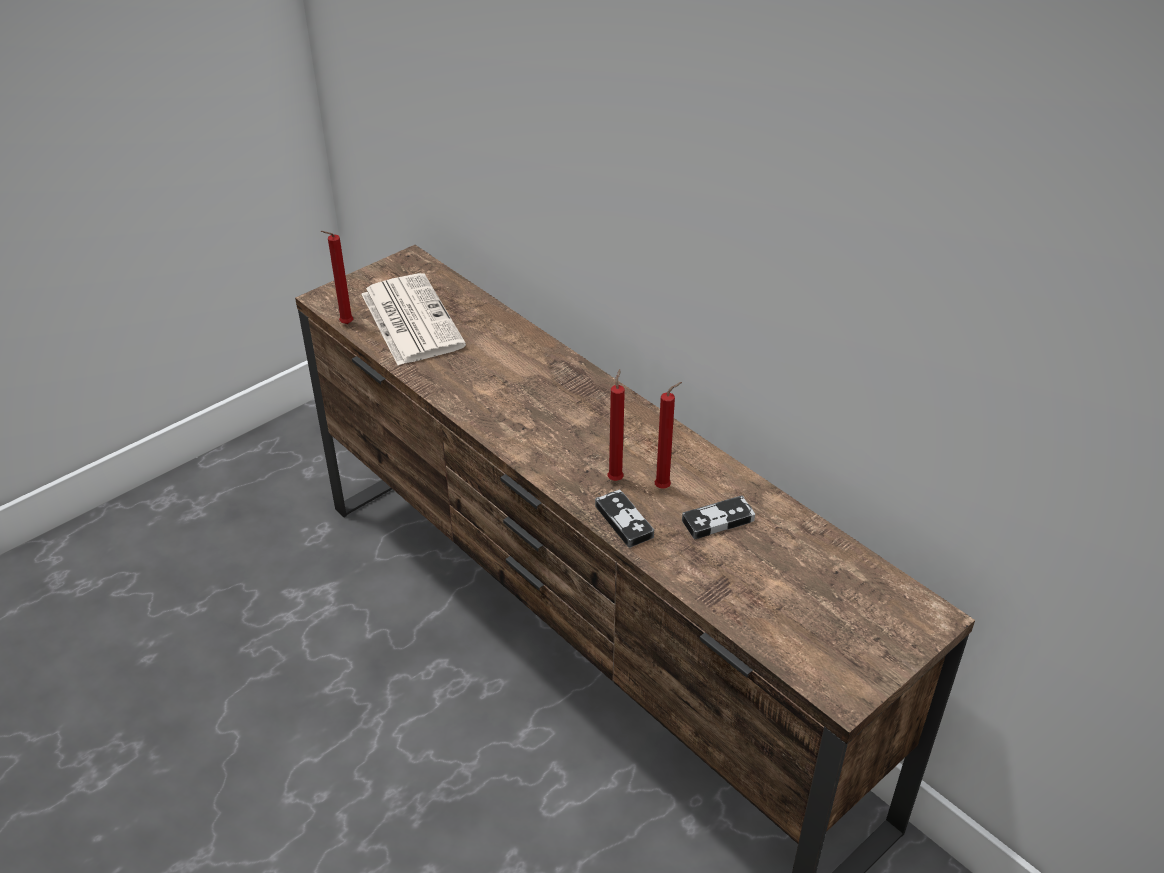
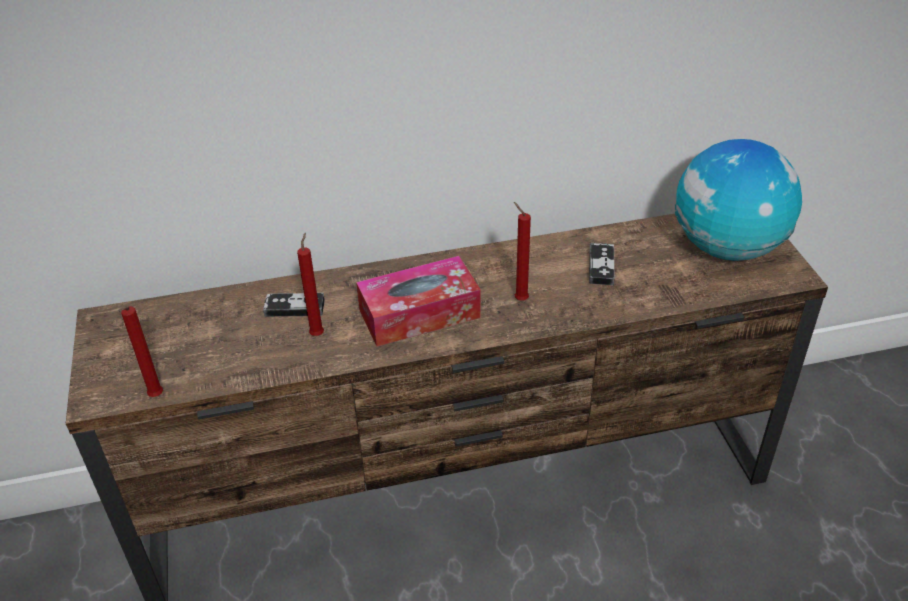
camera: 60 degrees left, 0 degrees up
newspaper [361,273,466,365] -> none
game controller [595,490,654,548] -> game controller moved to [263,293,325,317]
red candle [655,382,682,488] -> red candle moved to [297,233,324,336]
none -> tissue box [356,256,481,347]
none -> globe [675,139,802,261]

